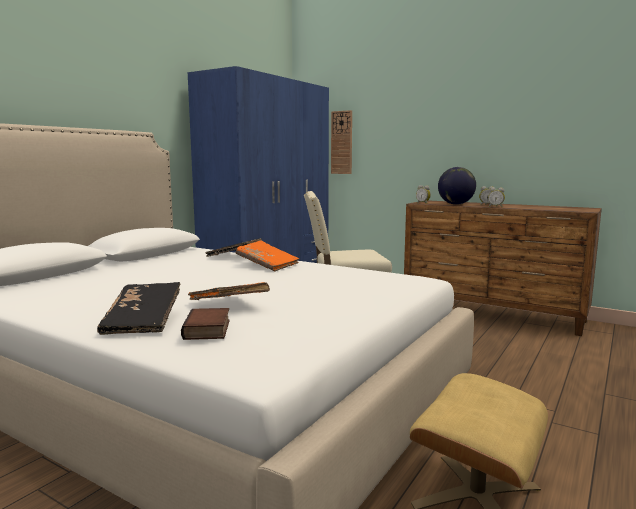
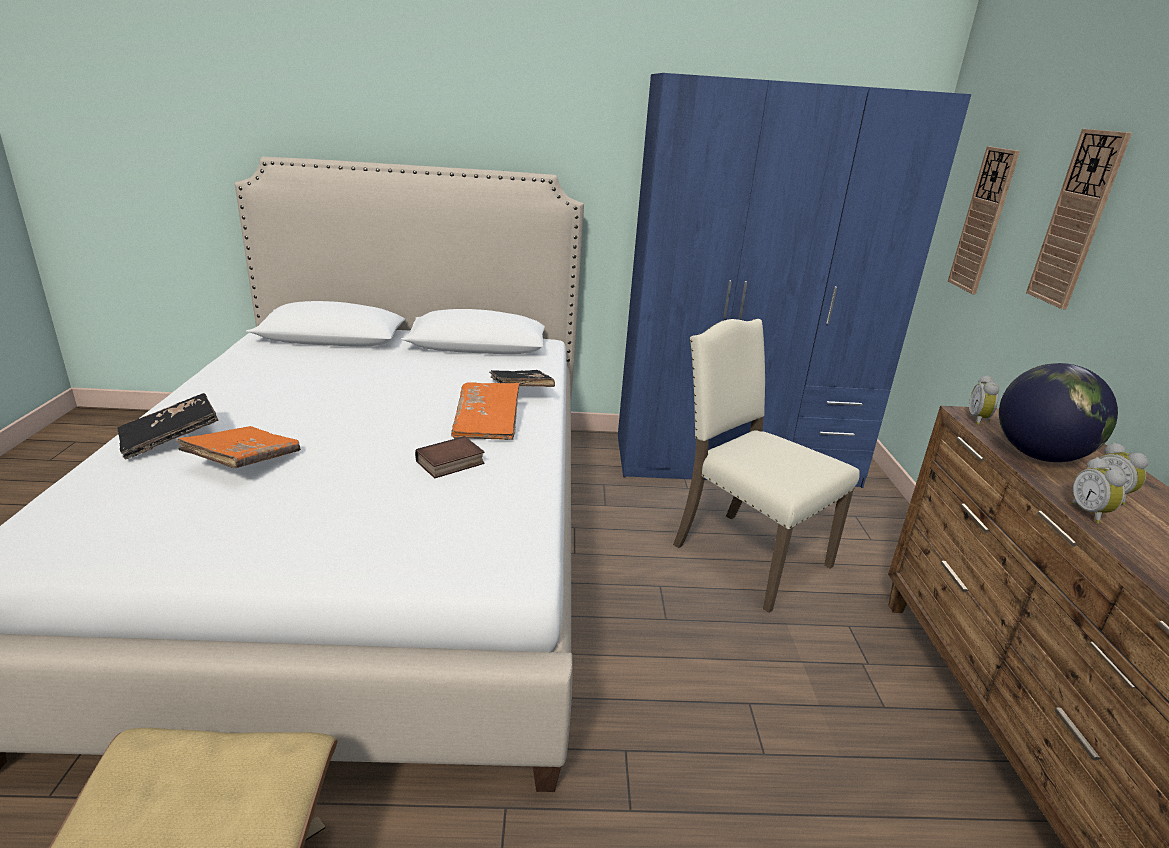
camera: 55 degrees right, 15 degrees up
book [181,308,230,340] -> book moved to [415,436,485,478]
none -> wall clock [1026,129,1132,309]

